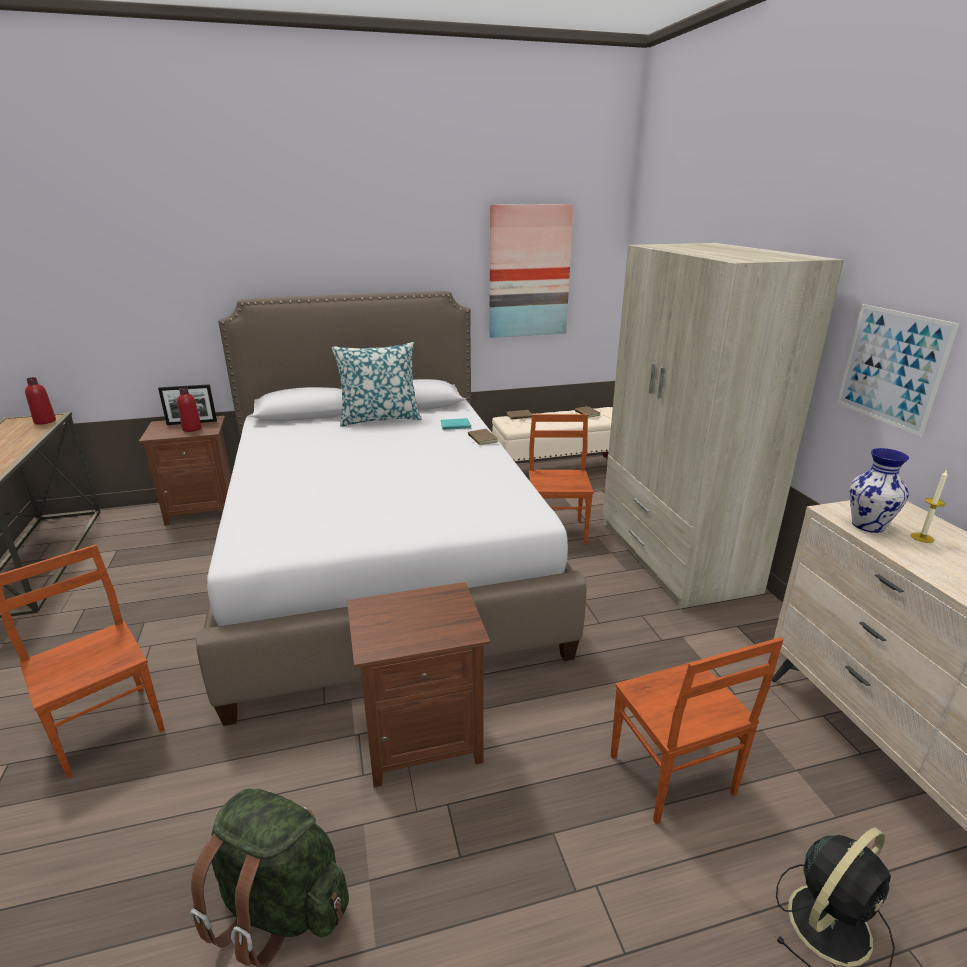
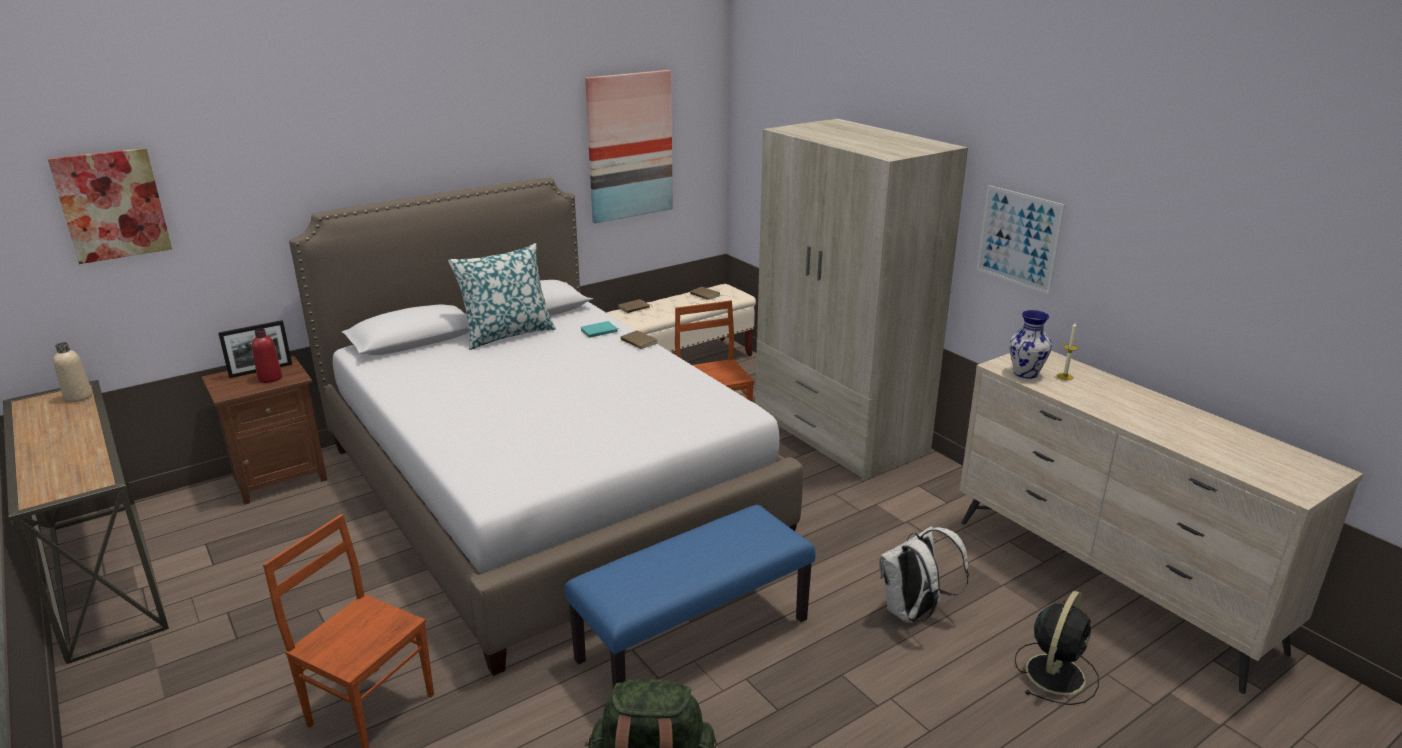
camera: 20 degrees left, 0 degrees up
red bottle [25,377,56,424] -> beige bottle [53,342,92,402]
brown nightstand [347,582,490,788] -> blue bench [565,505,816,688]
brown chair [611,637,784,824] -> white backpack [879,526,969,623]
none -> picture [48,148,172,264]

